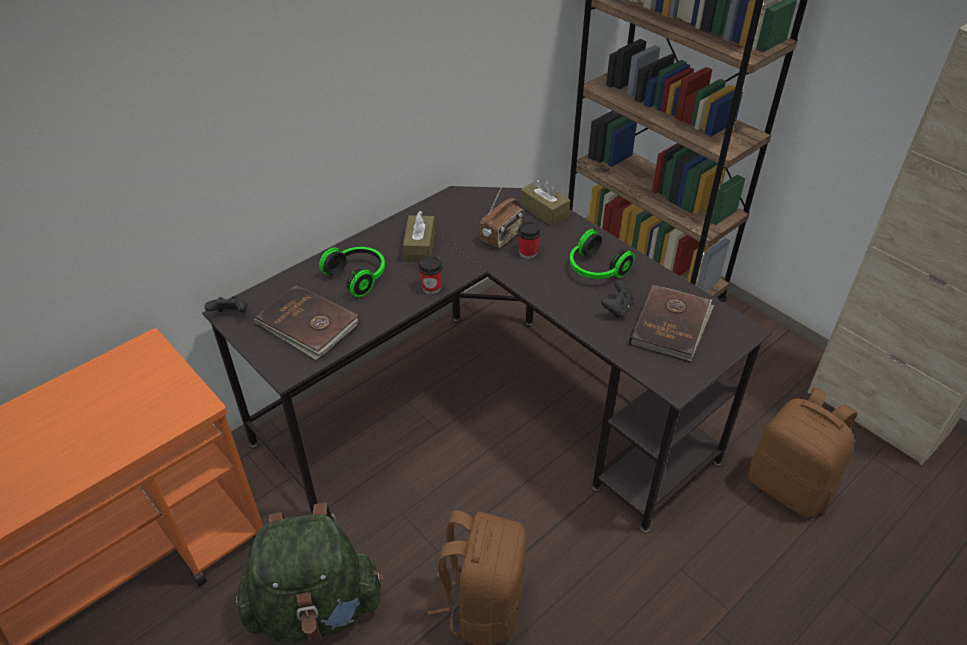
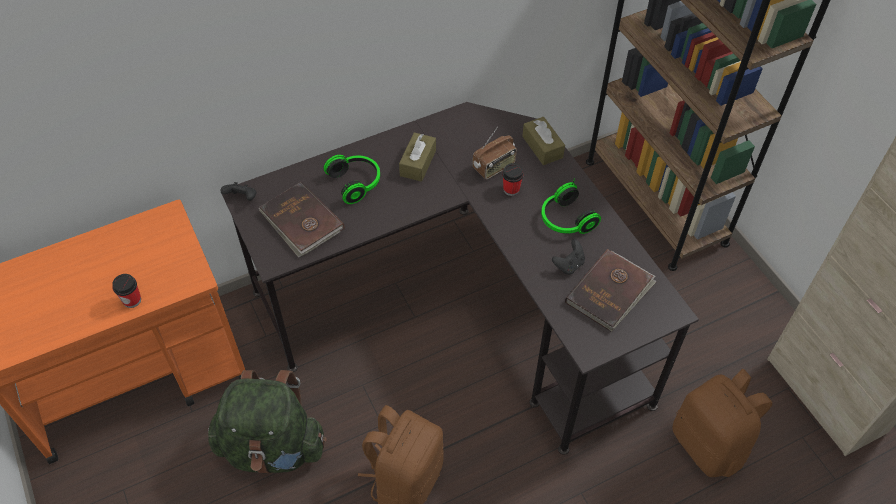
camera: 15 degrees right, 10 degrees up
cup [418,255,443,294] -> cup moved to [112,274,141,308]

